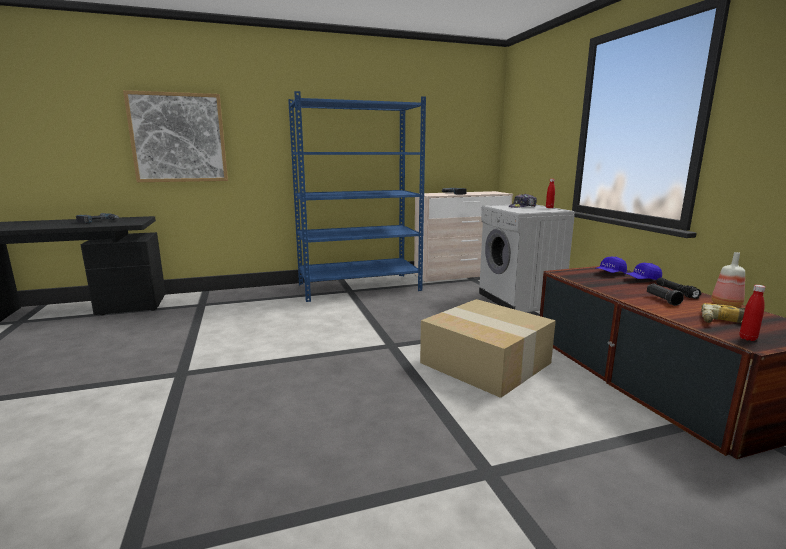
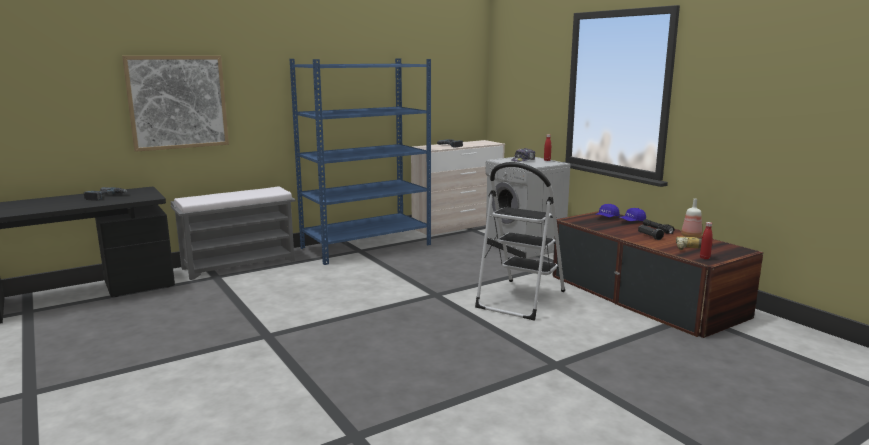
camera: 15 degrees left, 0 degrees up
cardboard box [420,299,556,398] -> step ladder [475,162,565,321]
none -> grey bench [171,186,296,280]

